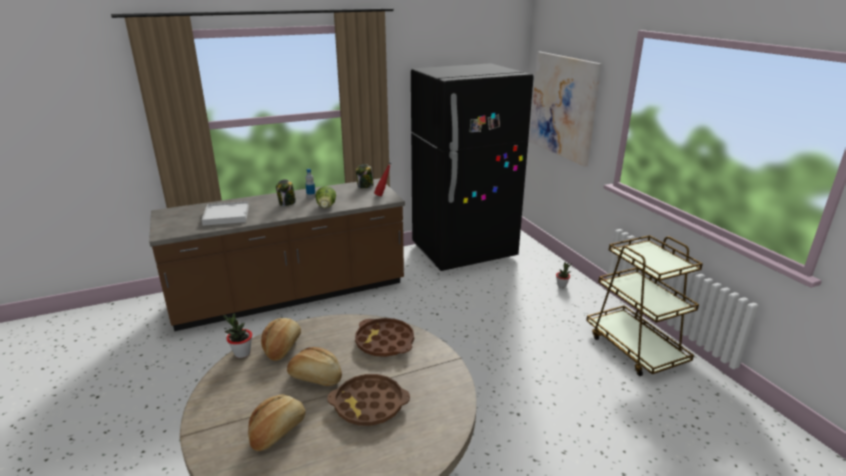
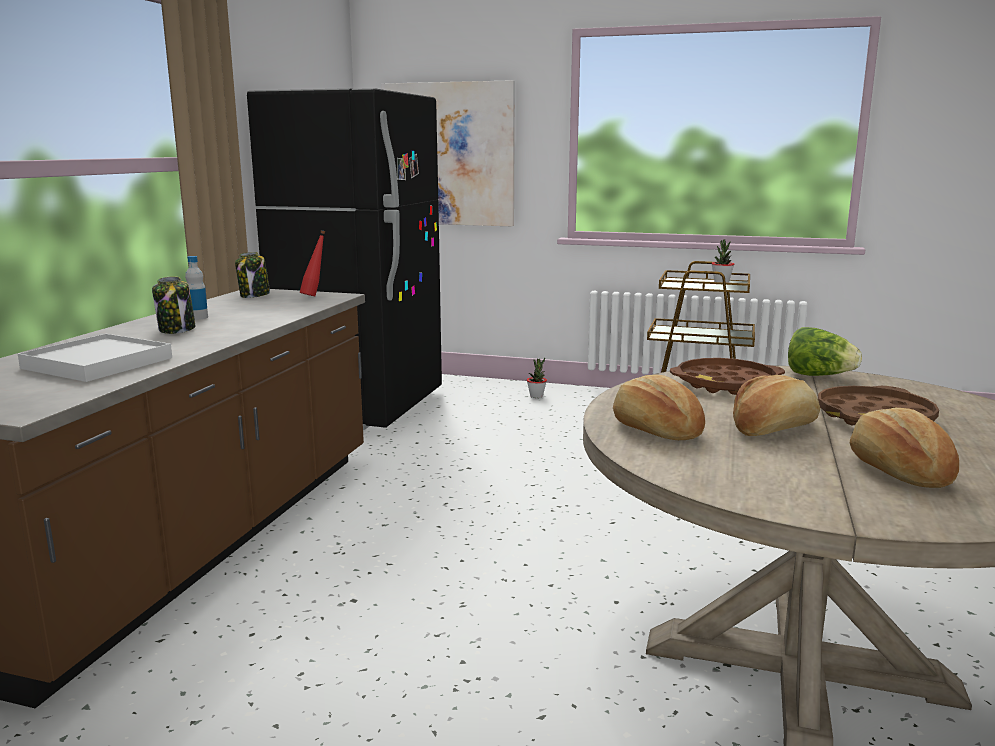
camera: 50 degrees left, 10 degrees down
potted plant [223,313,252,358] -> potted plant moved to [711,239,734,283]
lettuce [315,186,336,208] -> lettuce moved to [788,327,862,376]

